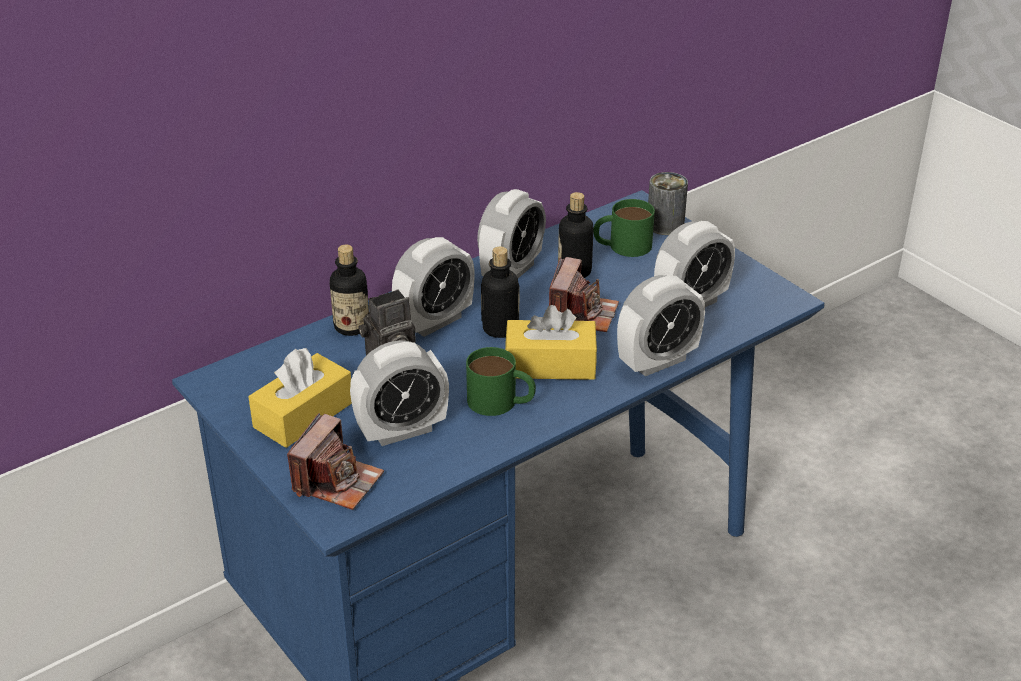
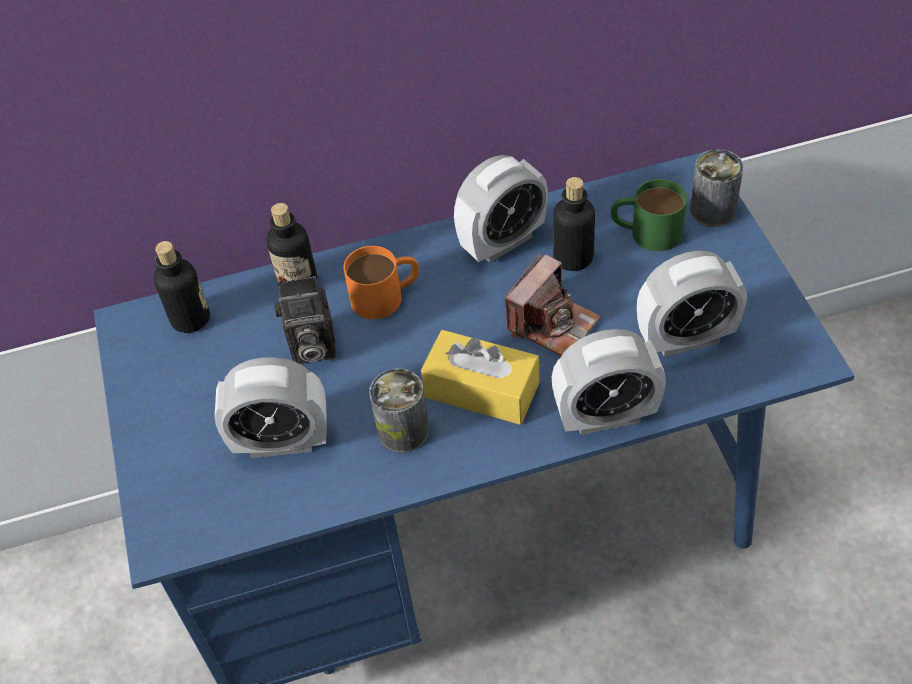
camera: 25 degrees right, 15 degrees up
yellow tissue box [249,348,352,448] -> none
camera [287,413,384,510] -> none
alarm clock [392,237,474,337] -> orange mug [343,246,419,319]
green mug [466,347,536,416] -> can [369,369,429,452]
bottle [481,247,519,338] -> bottle moved to [154,241,210,333]

